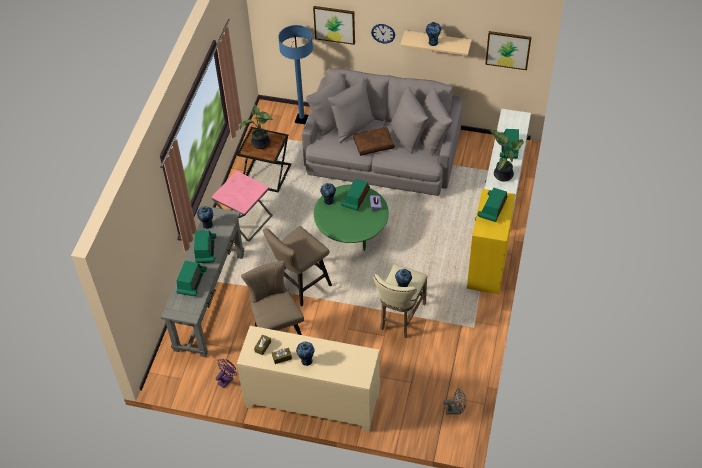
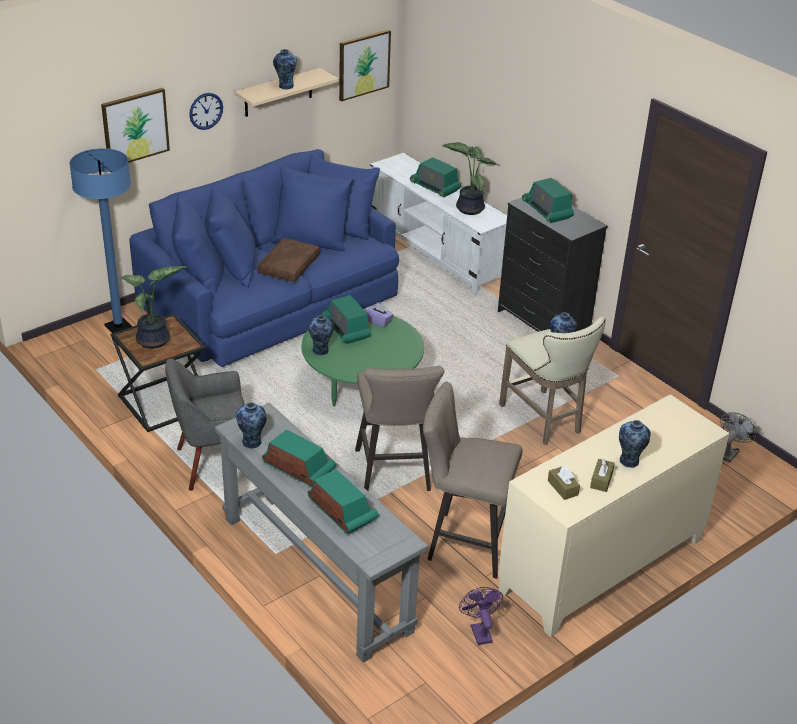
camera: 55 degrees left, 15 degrees down
pink side table [212,171,273,242] -> grey armchair [165,359,245,491]
grey sofa [302,68,463,196] -> blue sofa [129,149,399,367]
yellow dresser [467,189,516,294] -> black dresser [498,197,607,332]

